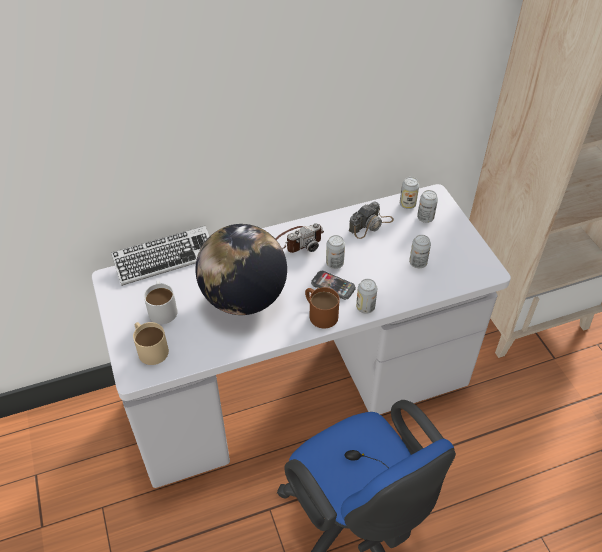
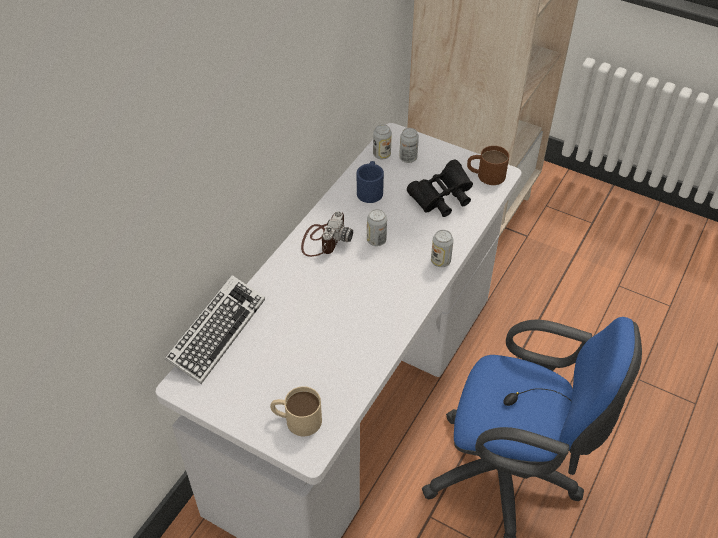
camera: 40 degrees left, 0 degrees up
white mug [144,280,178,324] -> none
globe [195,224,287,315] -> none
brown mug [305,287,340,329] -> brown mug moved to [467,146,509,185]
phone [311,271,356,300] -> none
camera [349,201,394,239] -> blue mug [357,161,384,203]
can [409,235,431,268] -> black binoculars [407,160,473,217]

